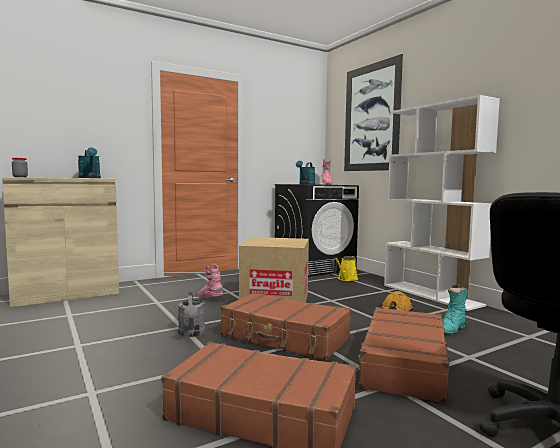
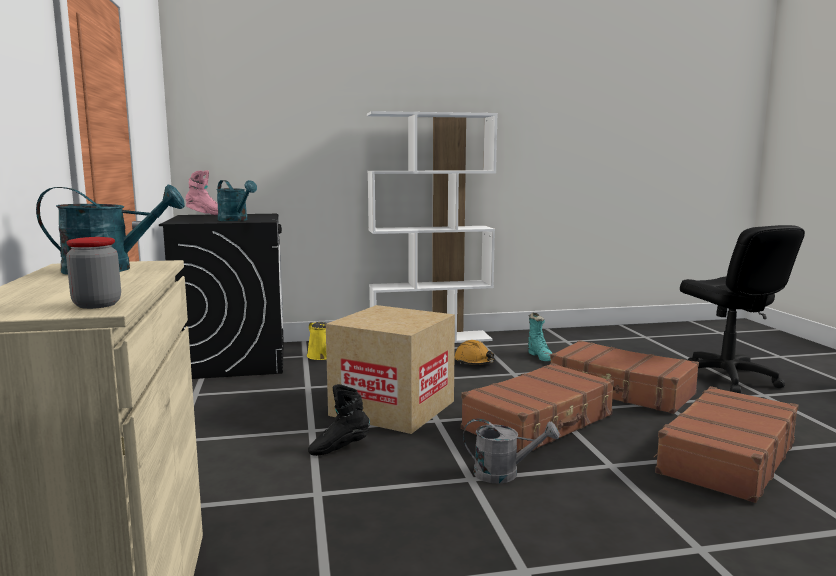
camera: 70 degrees left, 5 degrees up
pink boot [198,264,223,298] -> black boot [308,384,370,456]
picture [344,54,403,171] -> none

